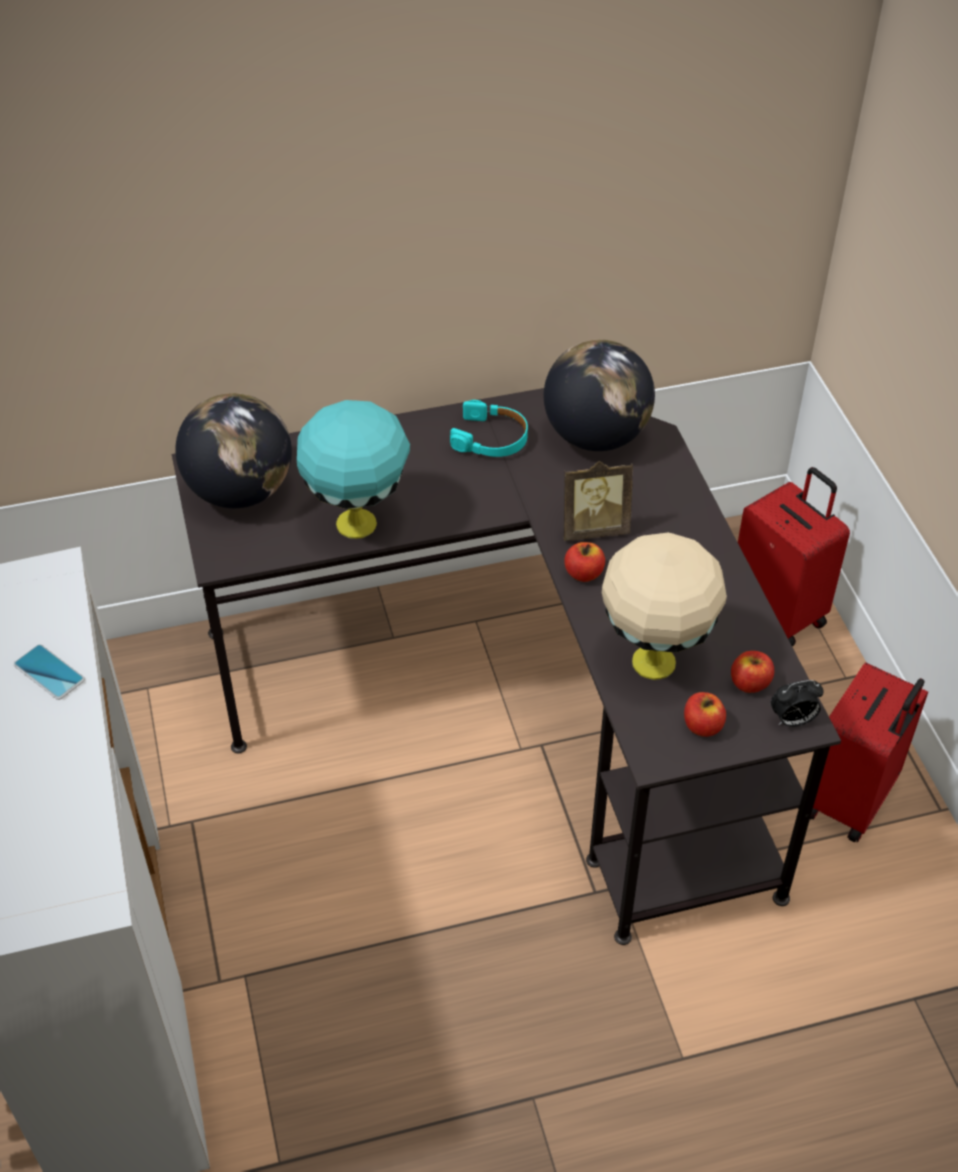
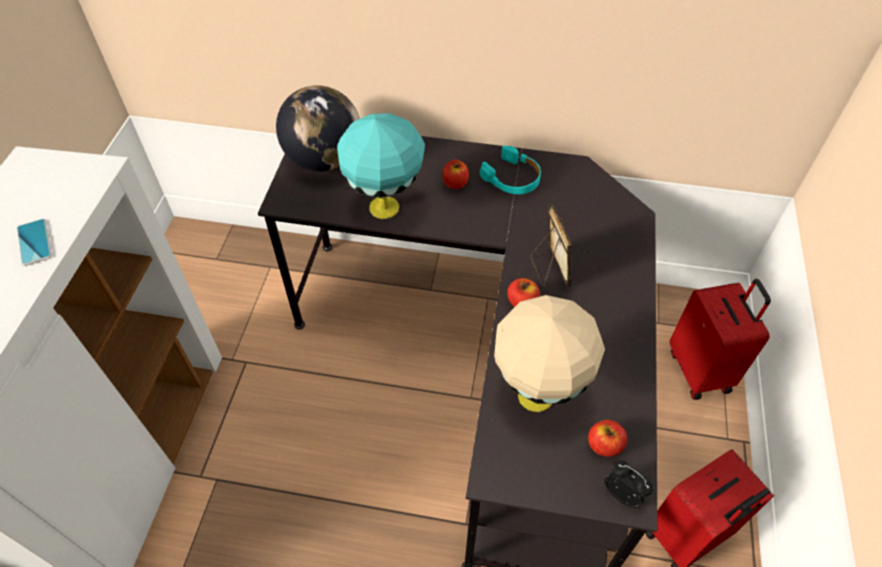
camera: 25 degrees right, 5 degrees up
globe [544,339,655,451] -> none
picture frame [564,461,633,541] -> picture frame turned 120 degrees counterclockwise [531,204,572,287]
apple [684,692,726,737] -> apple moved to [442,160,469,189]
alarm clock [771,680,824,727] -> alarm clock turned 150 degrees counterclockwise [604,461,653,509]

